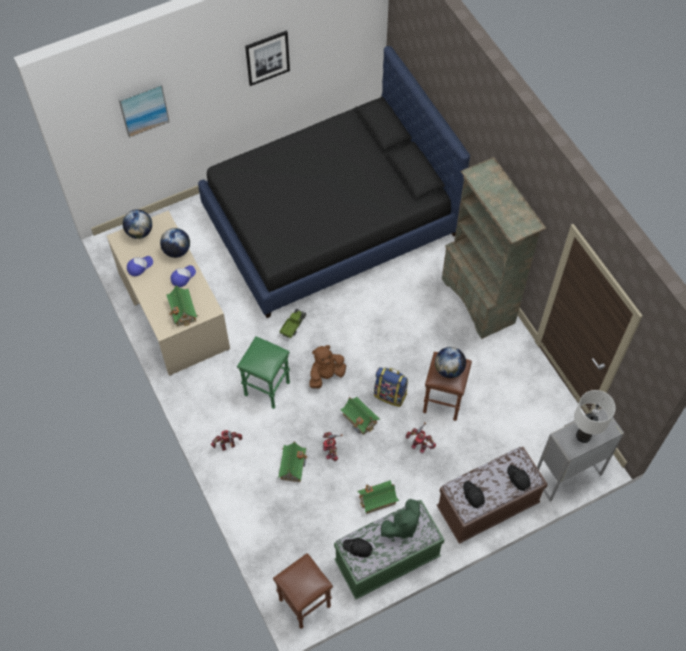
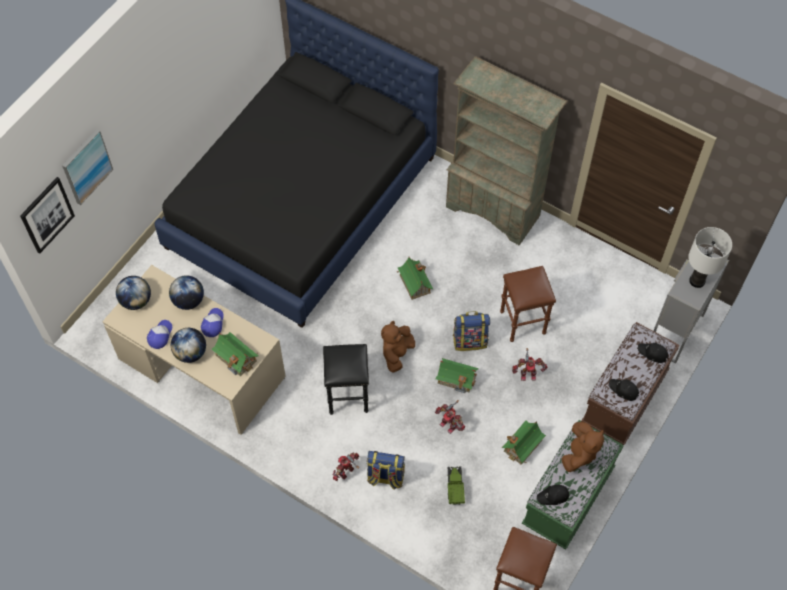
camera: 30 degrees left, 0 degrees up
green stool [237,336,290,409] -> black stool [323,344,369,415]
picture [245,31,290,86] -> picture moved to [20,177,75,254]
toy house [278,440,307,482] -> toy house moved to [397,257,433,300]
toy truck [280,309,306,338] -> toy truck moved to [447,466,465,505]
green plush toy [381,499,421,538] -> brown plush toy [562,421,604,472]
globe [435,347,466,378] -> globe moved to [171,328,206,363]
none -> backpack [367,451,405,490]

